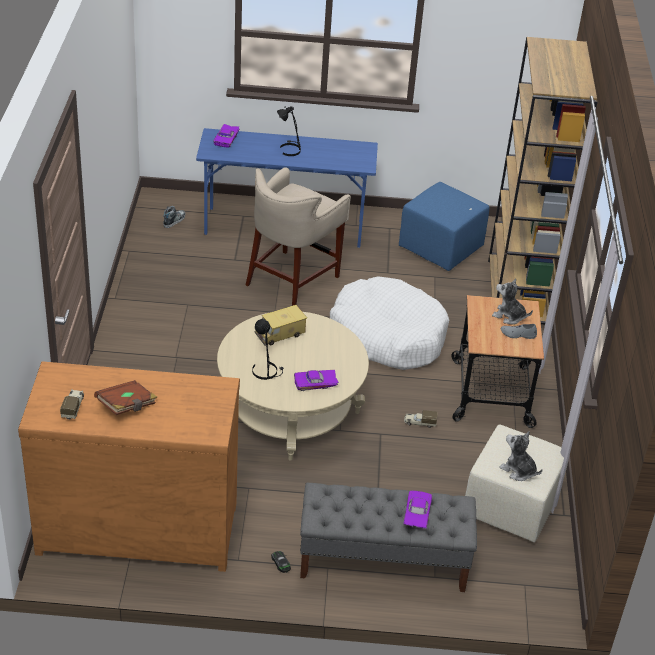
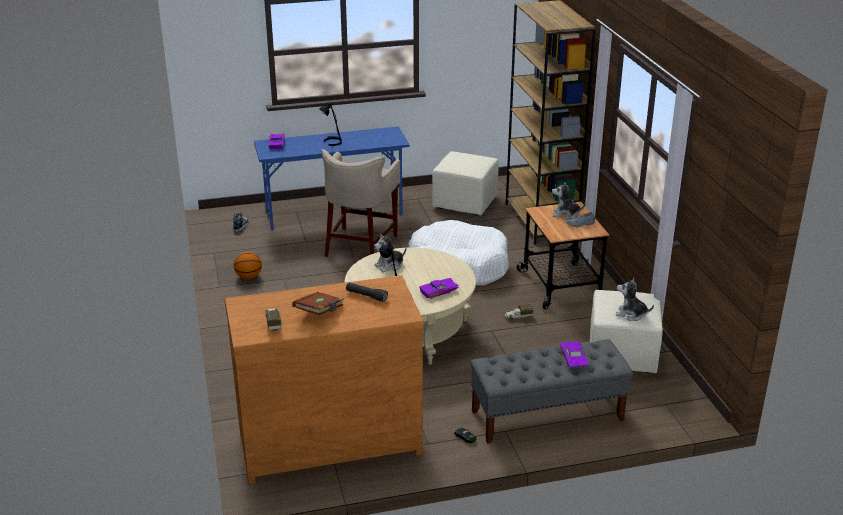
camera: 15 degrees left, 10 degrees down
toy truck [255,305,307,346] -> plush toy [374,233,406,272]
blue ottoman [399,182,490,271] -> beige ottoman [432,151,499,215]
none -> basketball [234,252,262,279]
none -> black flashlight [346,282,388,302]

